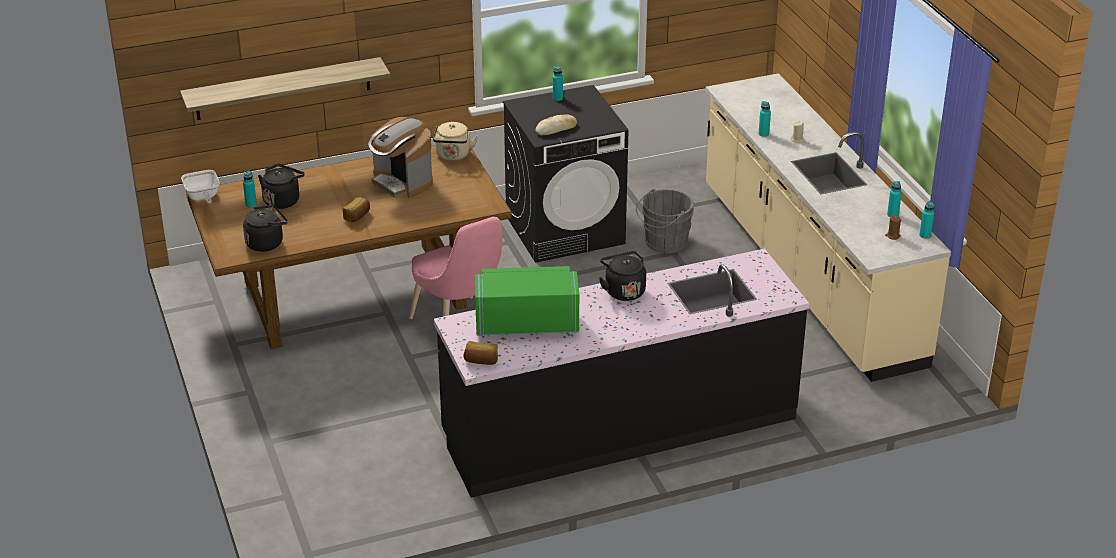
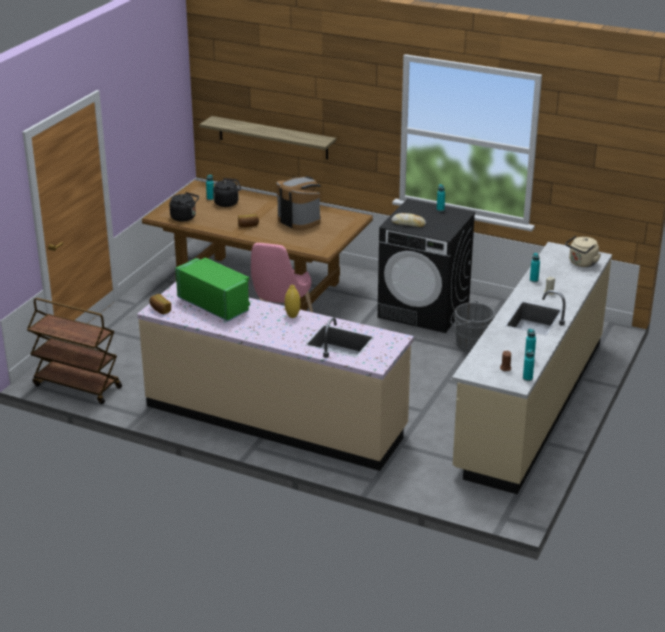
camera: 45 degrees right, 5 degrees down
frying pan [181,170,220,204] -> none
coffee machine [368,117,433,198] -> coffee machine turned 135 degrees clockwise [277,177,321,230]
beige kettle [433,122,478,161] -> beige kettle moved to [565,236,601,267]
black counter [434,248,809,498] -> beige counter [137,282,414,471]
black kettle [599,251,646,301] -> yellow vase [285,285,300,318]
none -> brown cart [27,298,122,404]

